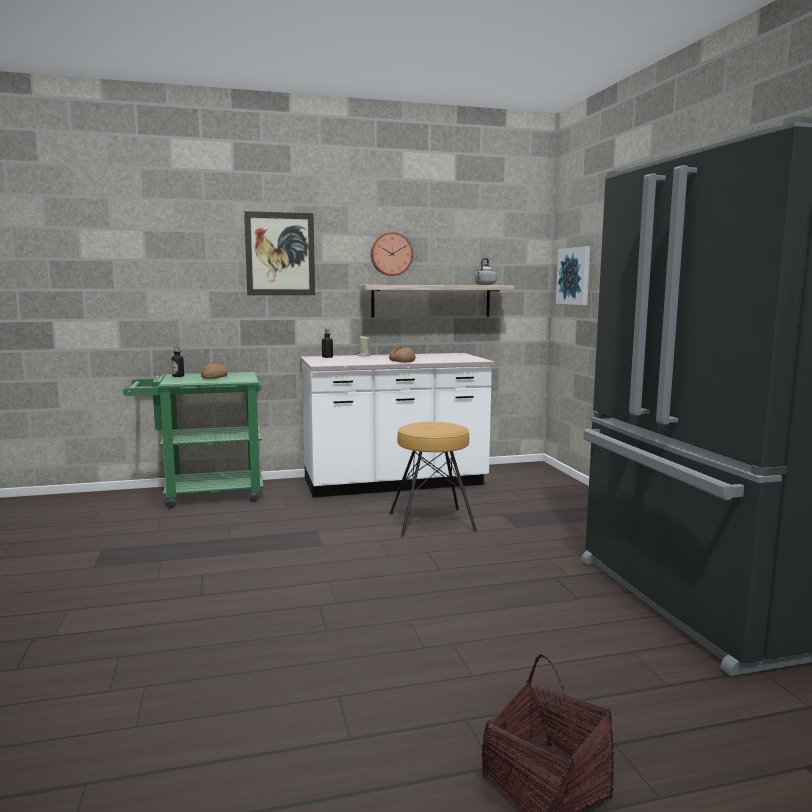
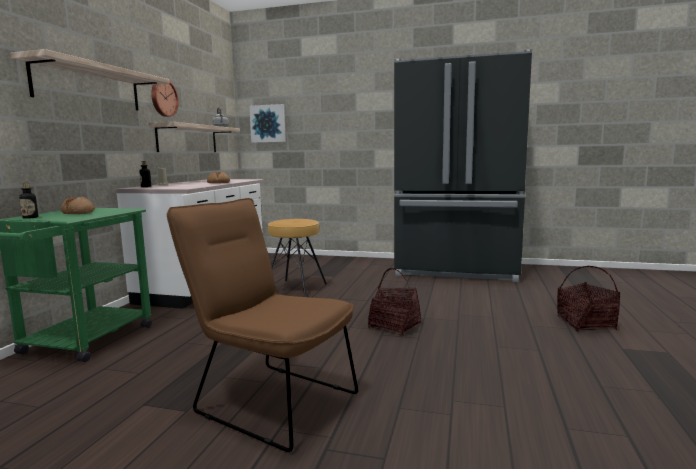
camera: 60 degrees left, 0 degrees up
picture [244,211,315,295] -> shelf [10,49,170,110]
none -> brown chair [167,198,358,452]
none -> basket [368,268,421,336]

